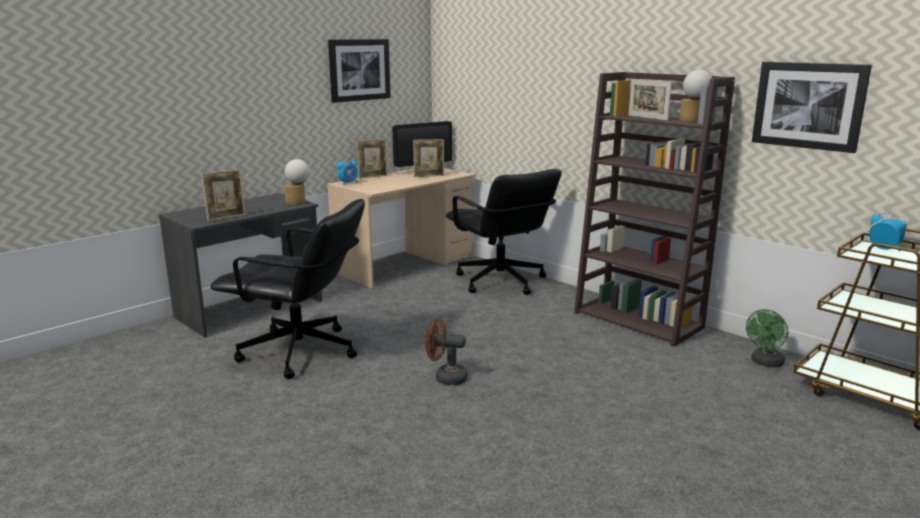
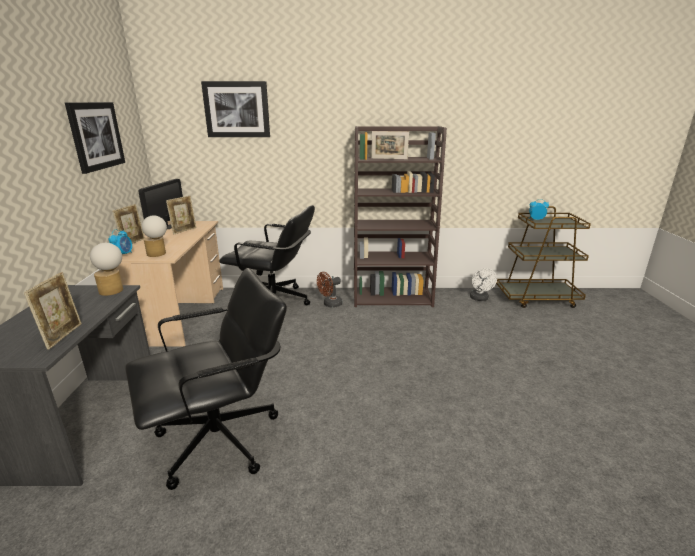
camera: 45 degrees left, 5 degrees up
brown fan [425,318,468,385] -> brown fan moved to [317,272,343,308]
table lamp [679,70,712,122] -> table lamp moved to [142,215,167,257]
green fan [746,309,788,367] -> white fan [470,268,497,301]
picture [752,62,872,153] -> picture moved to [201,81,270,137]

